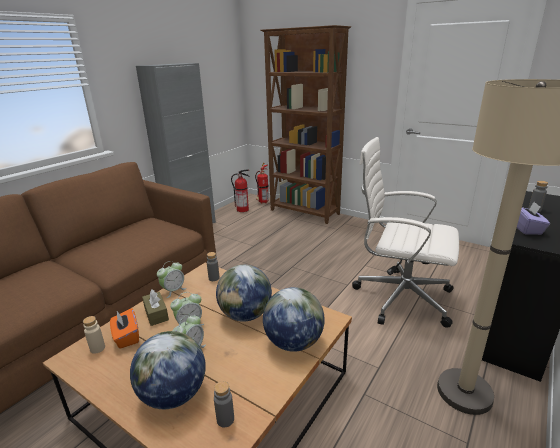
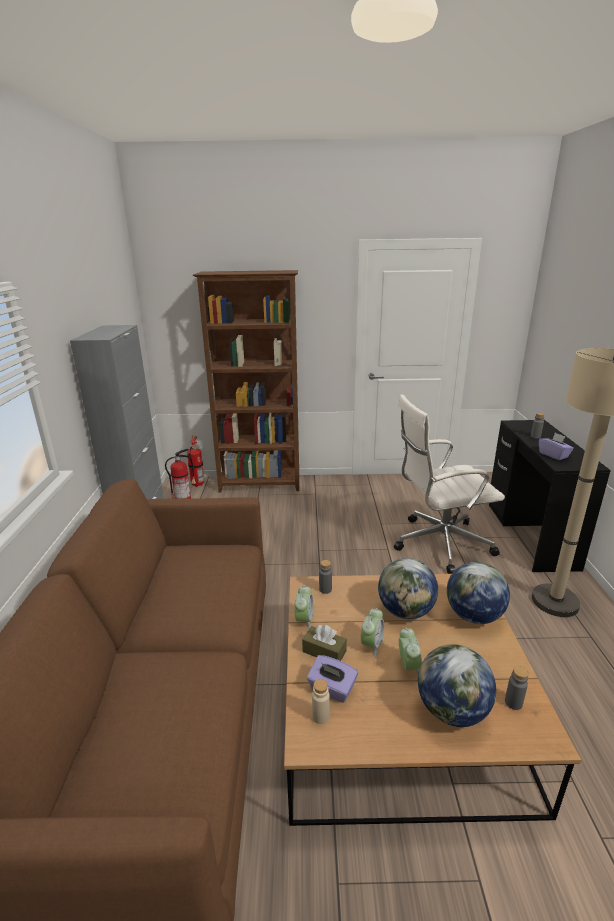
camera: 35 degrees left, 0 degrees up
orange tissue box [110,308,139,349] -> purple tissue box [307,655,358,703]

